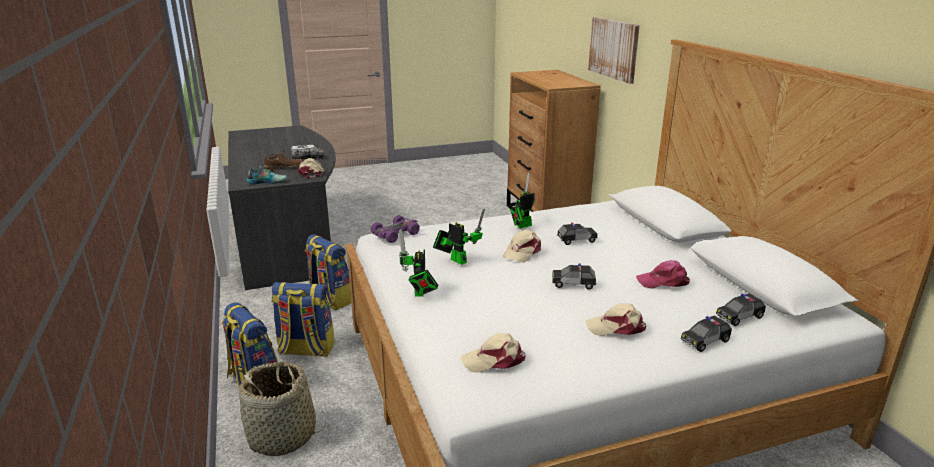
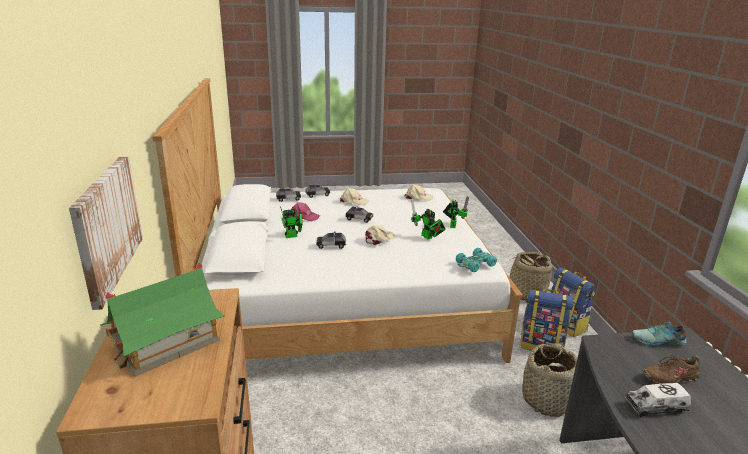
camera: 170 degrees left, 0 degrees up
beige cap [298,158,324,178] -> none
backpack [305,234,351,310] -> basket [522,343,578,417]
purple toy car [371,215,420,243] -> turquoise toy car [456,248,497,272]
toy robot [510,172,535,228] -> toy robot moved to [280,206,302,238]
none -> toy house [100,263,225,377]

